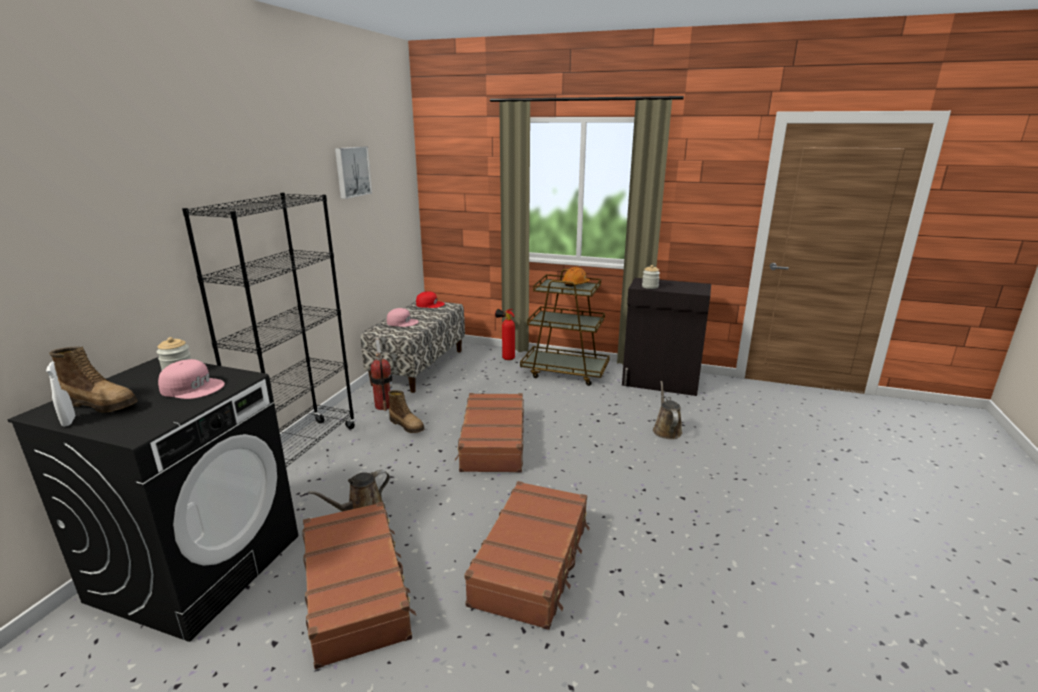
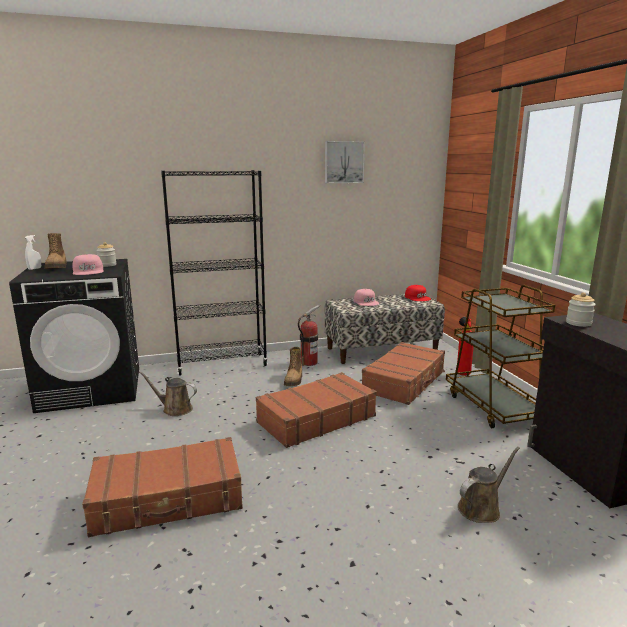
camera: 55 degrees right, 5 degrees down
brown suitcase [303,502,416,669] -> brown suitcase moved to [362,342,445,405]
orange hard hat [562,267,590,287] -> none

